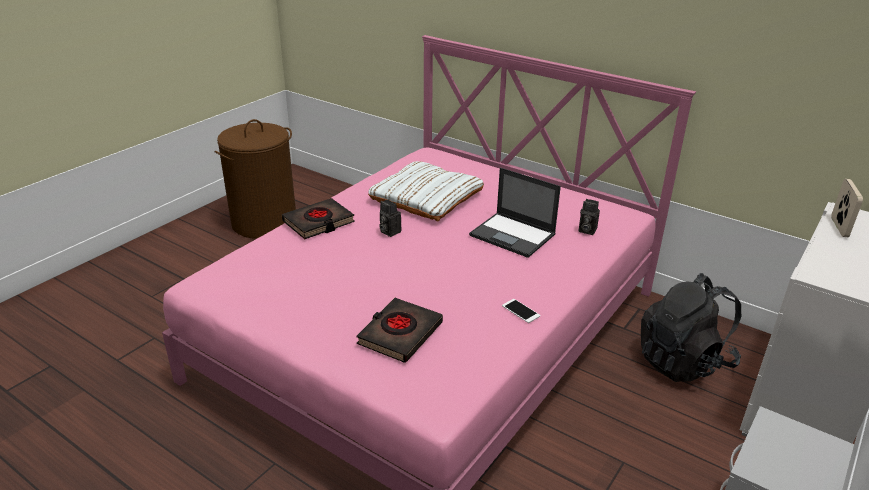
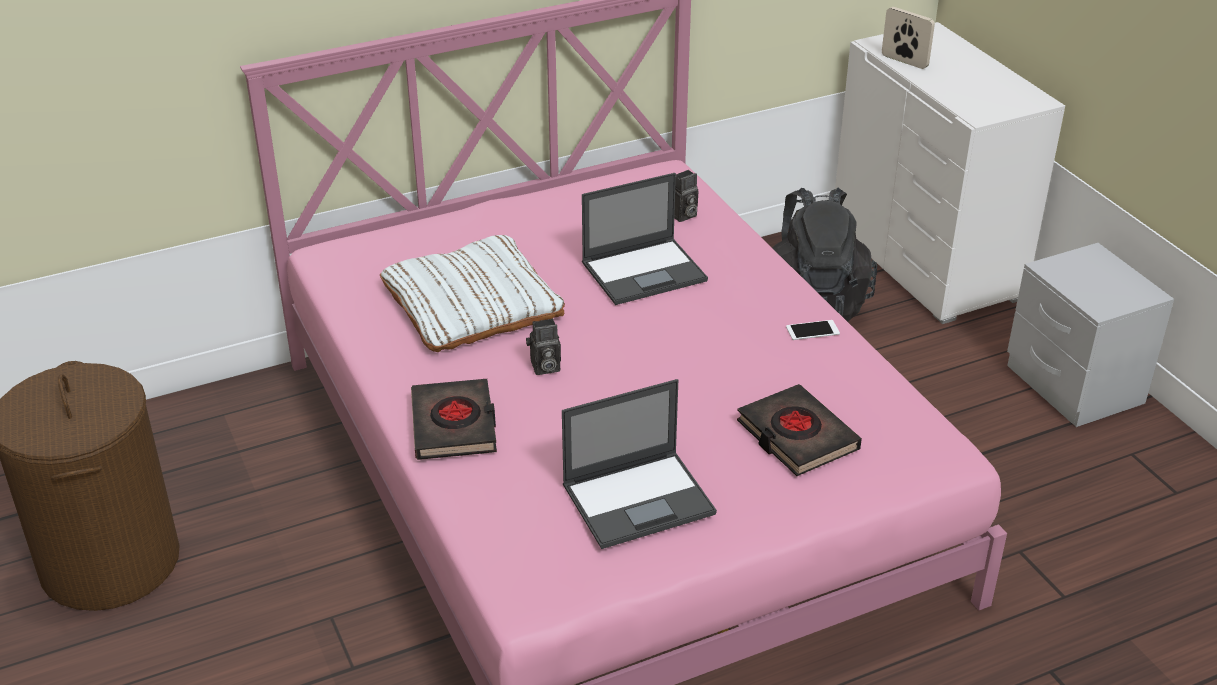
camera: 60 degrees left, 5 degrees up
none -> laptop [562,379,717,549]

